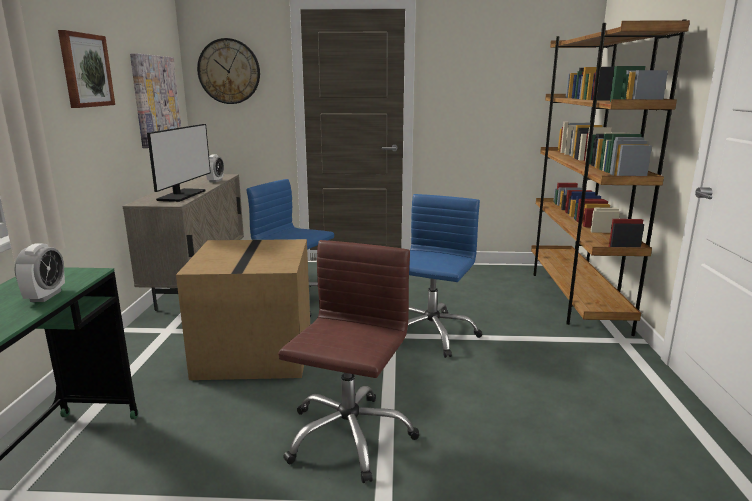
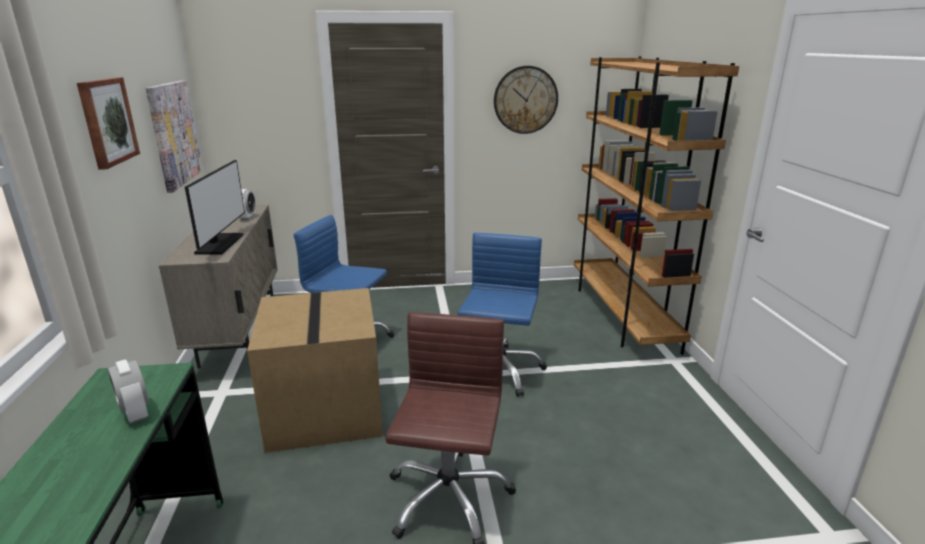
camera: 10 degrees left, 5 degrees up
alarm clock [14,243,65,302] -> alarm clock turned 150 degrees clockwise [108,359,149,424]
wall clock [197,38,260,104] -> wall clock moved to [494,66,558,134]

